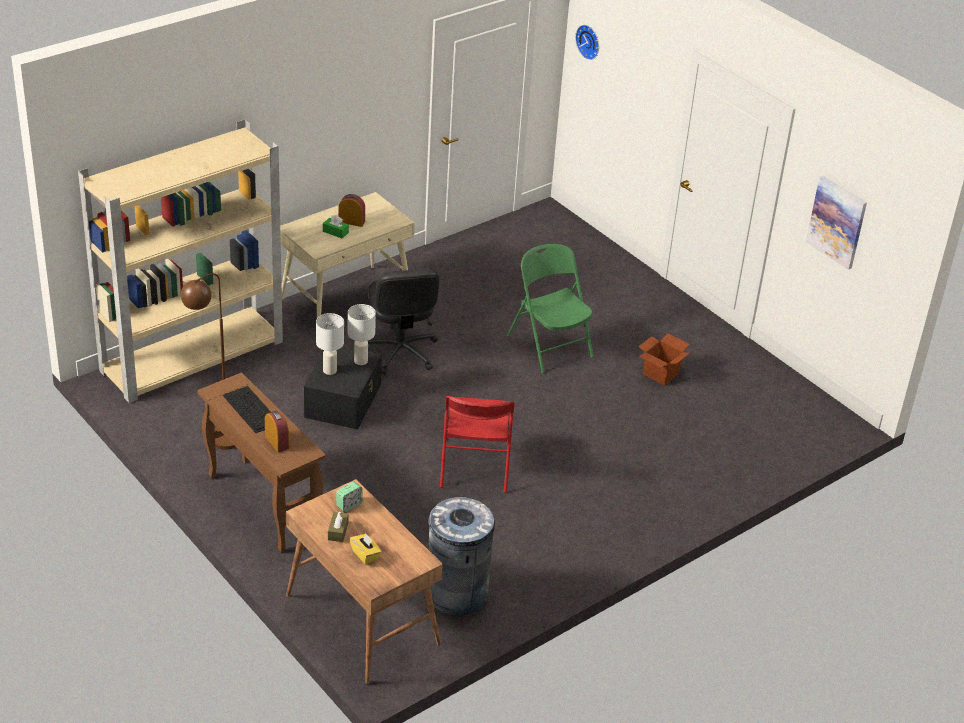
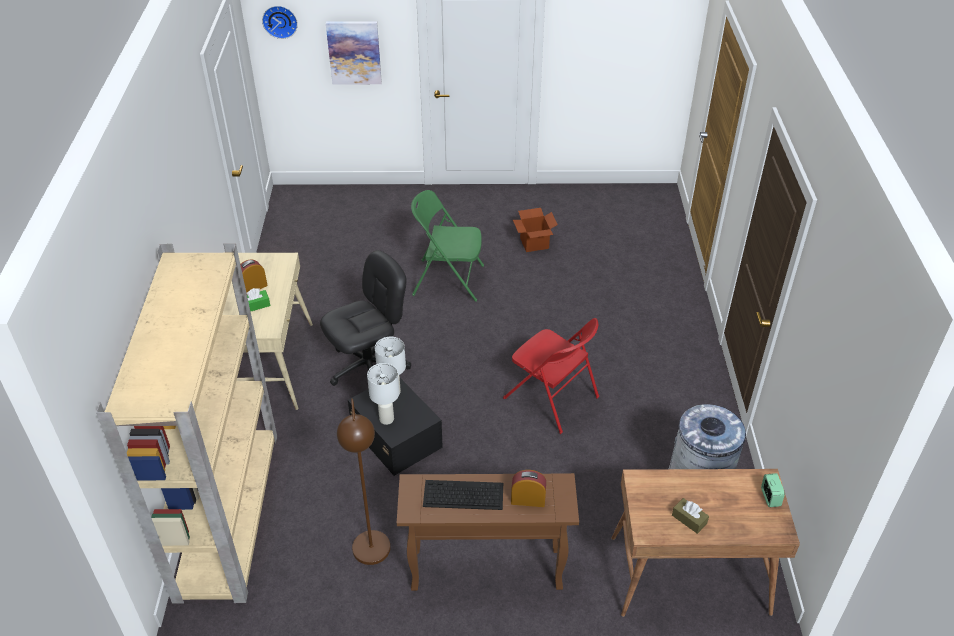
camera: 50 degrees left, 5 degrees up
alarm clock [336,482,363,512] -> alarm clock moved to [761,473,785,507]
yellow tissue box [350,533,382,564] -> none
black office chair [368,268,439,375] -> black office chair turned 60 degrees counterclockwise [320,250,411,386]
picture [806,176,867,270] -> picture moved to [326,21,382,84]

